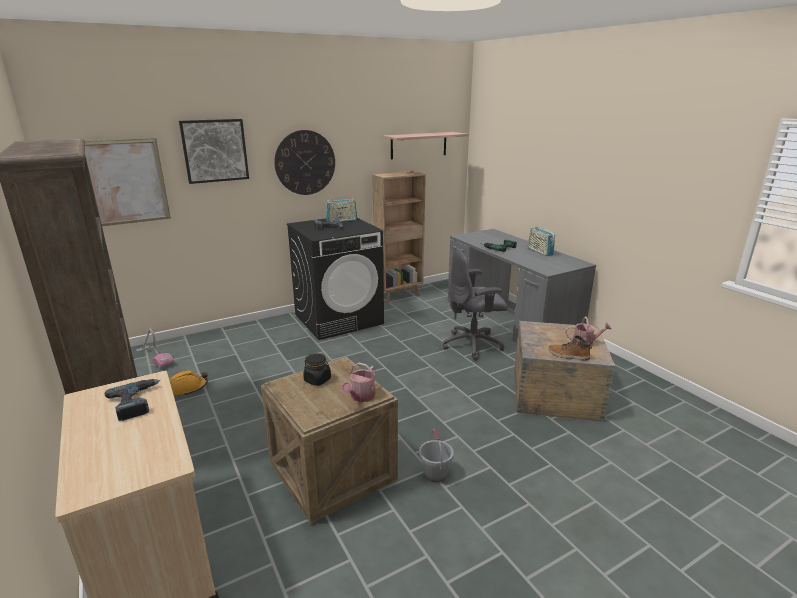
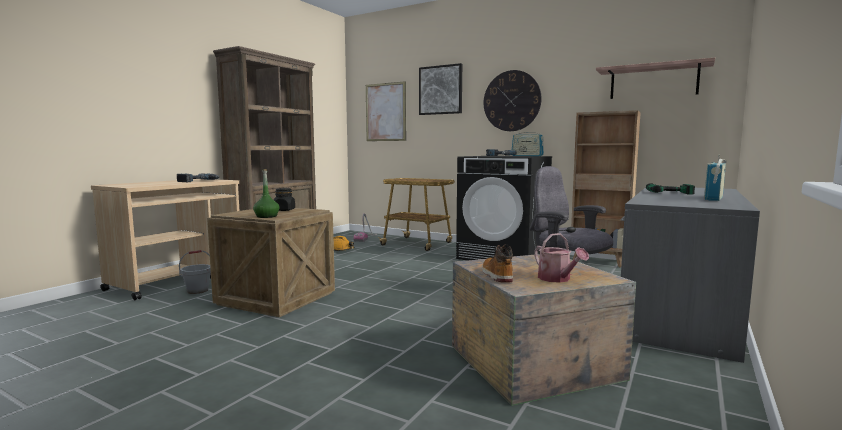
camera: 60 degrees right, 15 degrees down
watering can [341,362,376,402] -> green bottle [253,169,280,218]
grey bucket [419,429,454,483] -> grey bucket moved to [179,250,211,294]
none -> cart [378,178,455,251]

